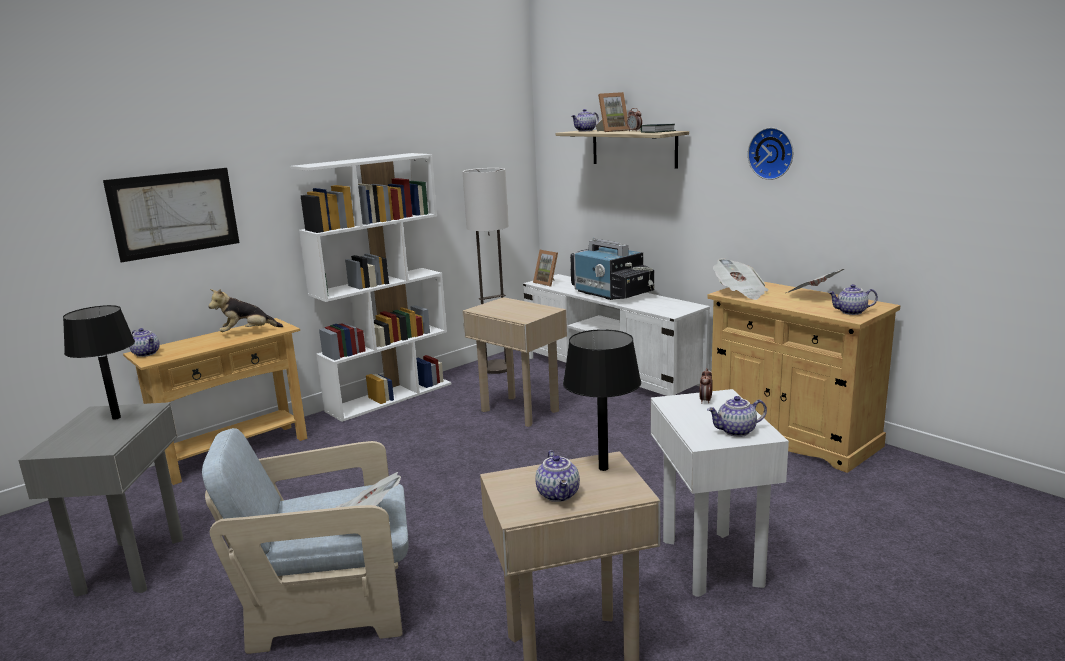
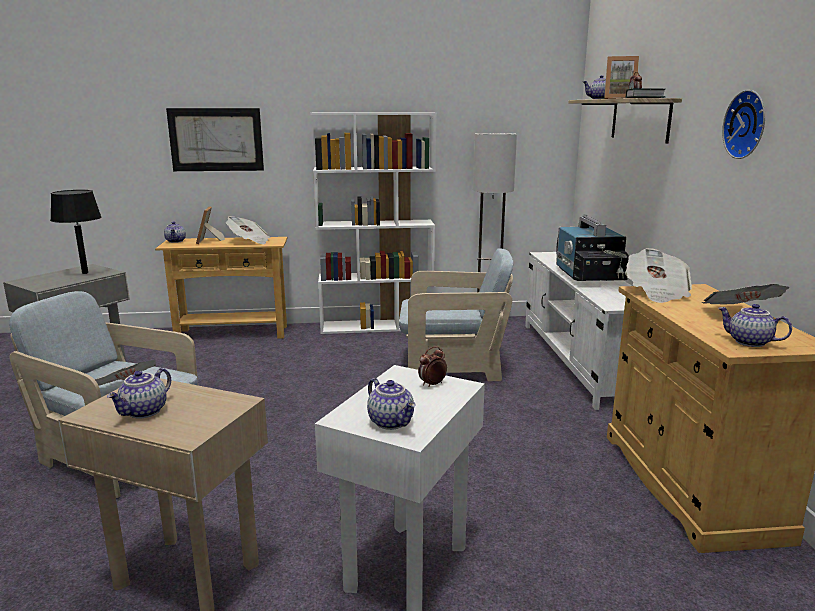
camera: 35 degrees right, 0 degrees up
plush toy [208,289,283,332] -> newspaper [226,216,270,245]
beige side table [463,297,567,427] -> beige armchair [399,248,513,381]
picture frame [533,250,558,286] -> picture frame moved to [196,206,225,244]
black table lamp [563,329,641,471] -> none
teapot [707,396,767,437] -> teapot turned 150 degrees counterclockwise [367,378,415,430]

